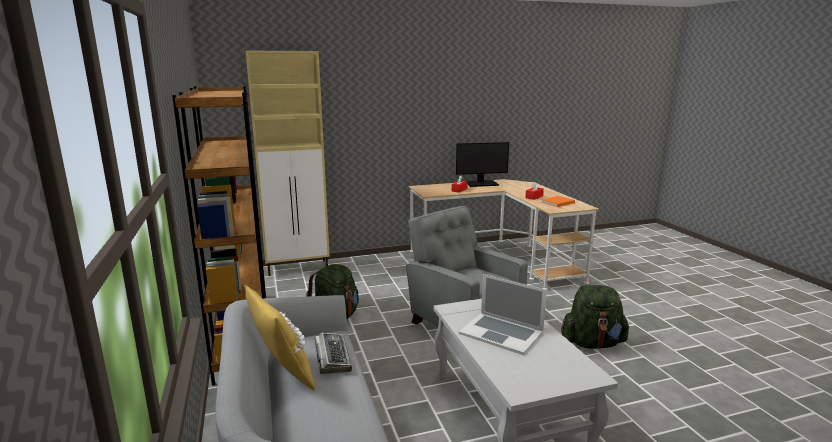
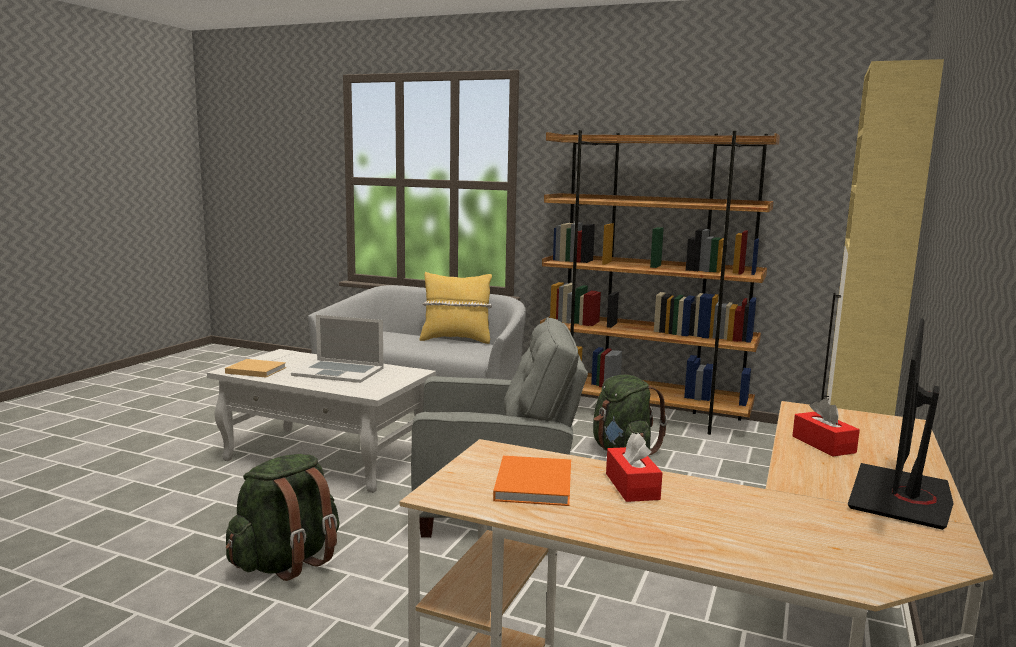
camera: 130 degrees right, 5 degrees down
keyboard [315,333,352,374] -> none
laptop [459,274,547,355] -> laptop turned 150 degrees counterclockwise [291,315,383,383]
none -> beige book [225,359,286,377]

